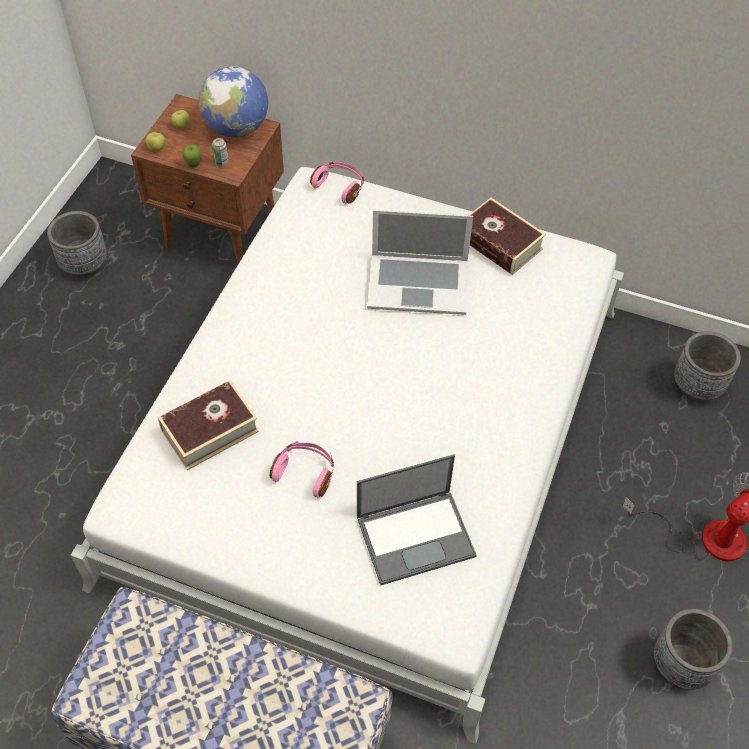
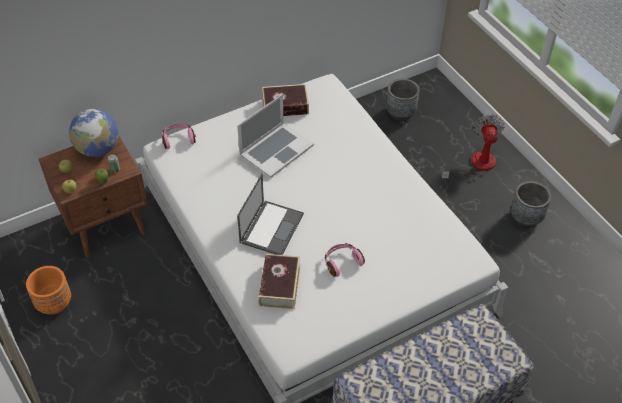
camera: 50 degrees left, 5 degrees down
grey planter [47,211,107,278] -> orange planter [26,266,71,315]
laptop [357,454,477,585] -> laptop moved to [237,174,304,255]

